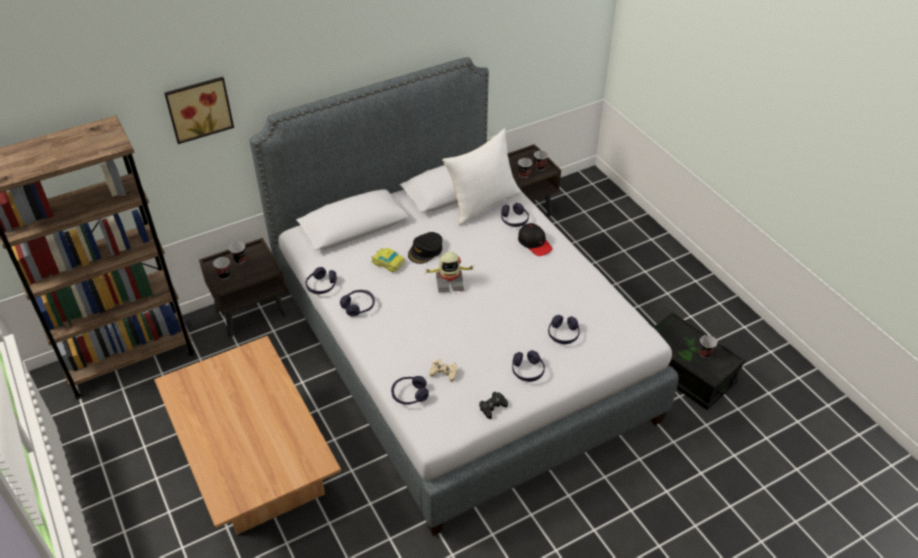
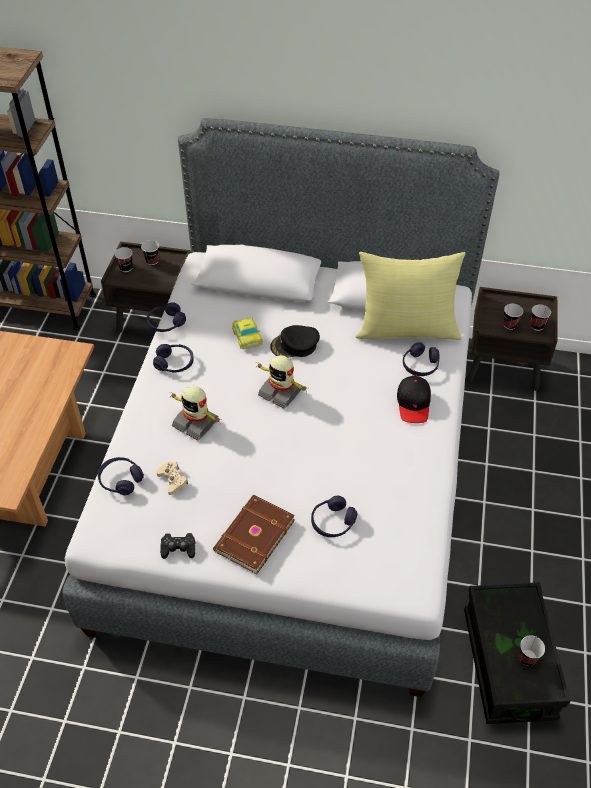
camera: 40 degrees right, 5 degrees up
picture [164,77,234,144] -> none
white pillow [442,128,521,225] -> yellow pillow [355,252,466,340]
purple headphones [512,350,545,382] -> brown book [213,495,295,574]
none -> toy robot [169,386,222,441]

